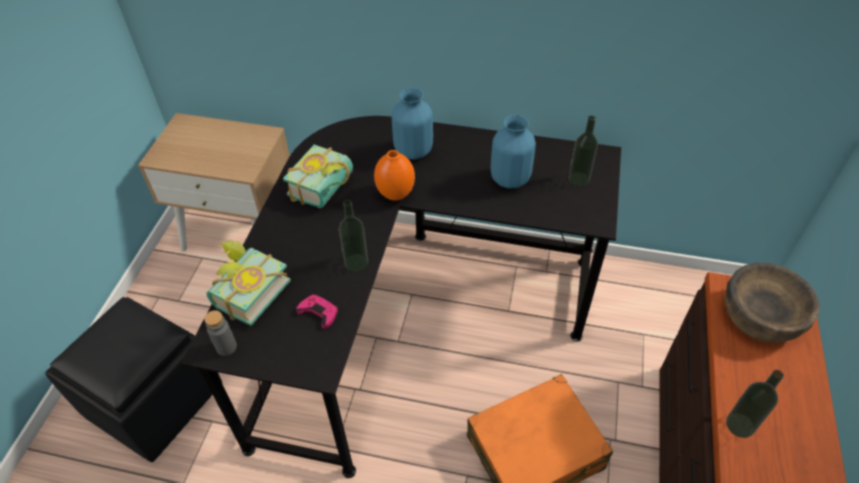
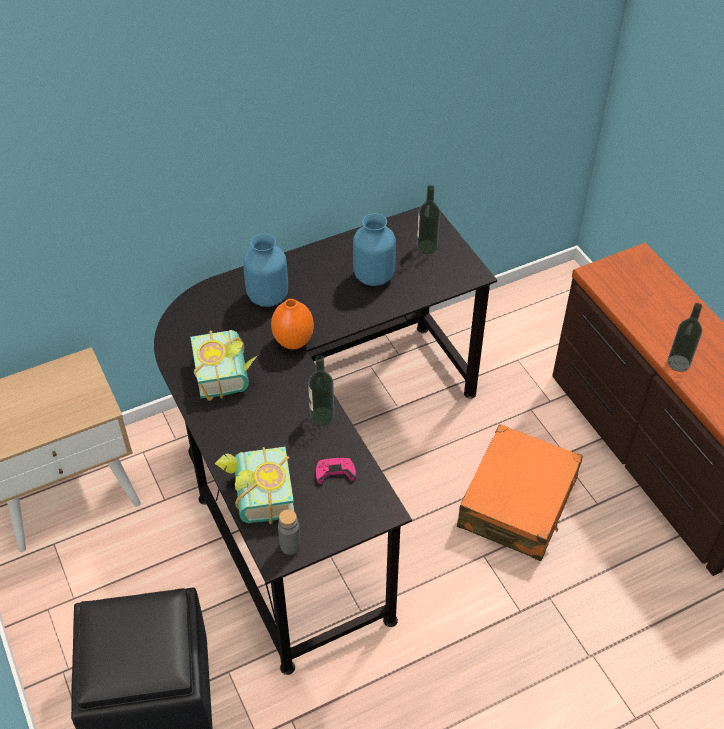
camera: 40 degrees left, 0 degrees up
brown bowl [725,262,819,343] -> none

